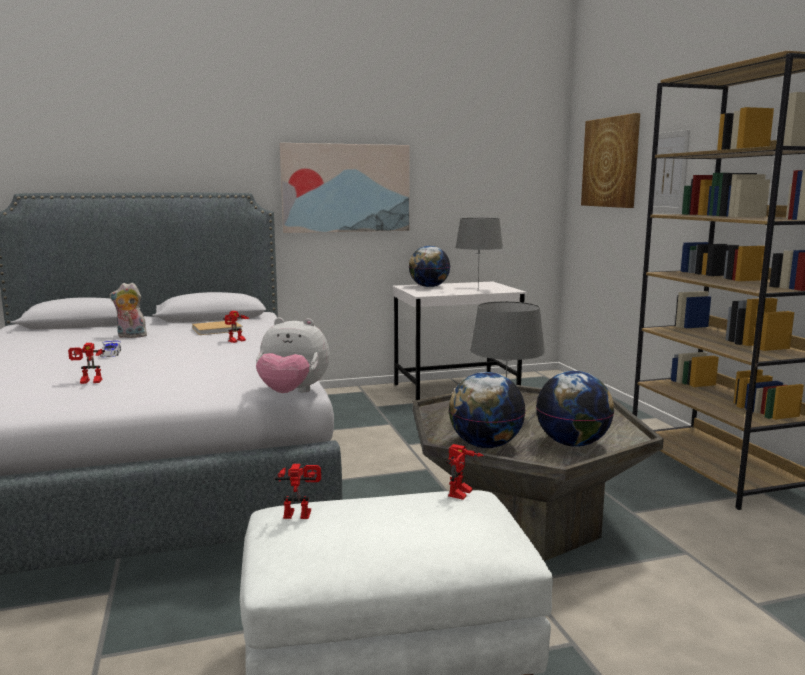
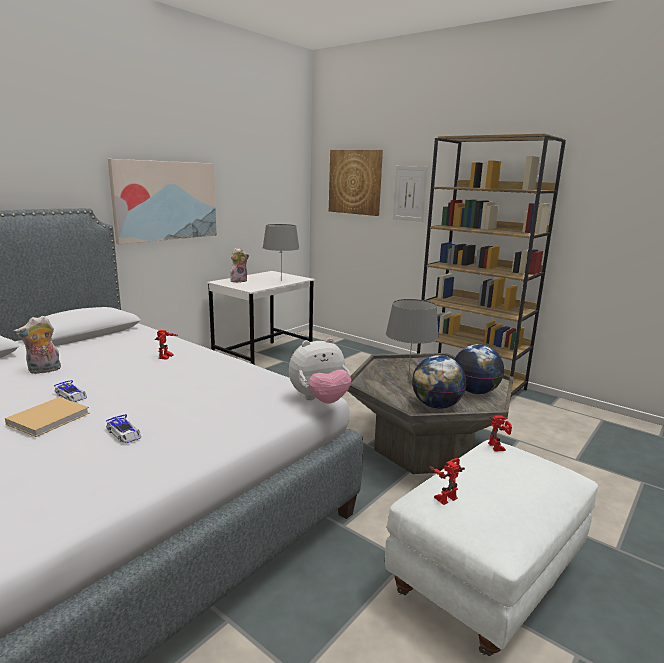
camera: 35 degrees left, 5 degrees up
toy robot [68,343,105,384] -> toy car [106,414,141,443]
beige book [192,321,243,335] -> beige book moved to [5,397,90,437]
globe [409,246,450,287] -> plush toy [230,248,249,282]

